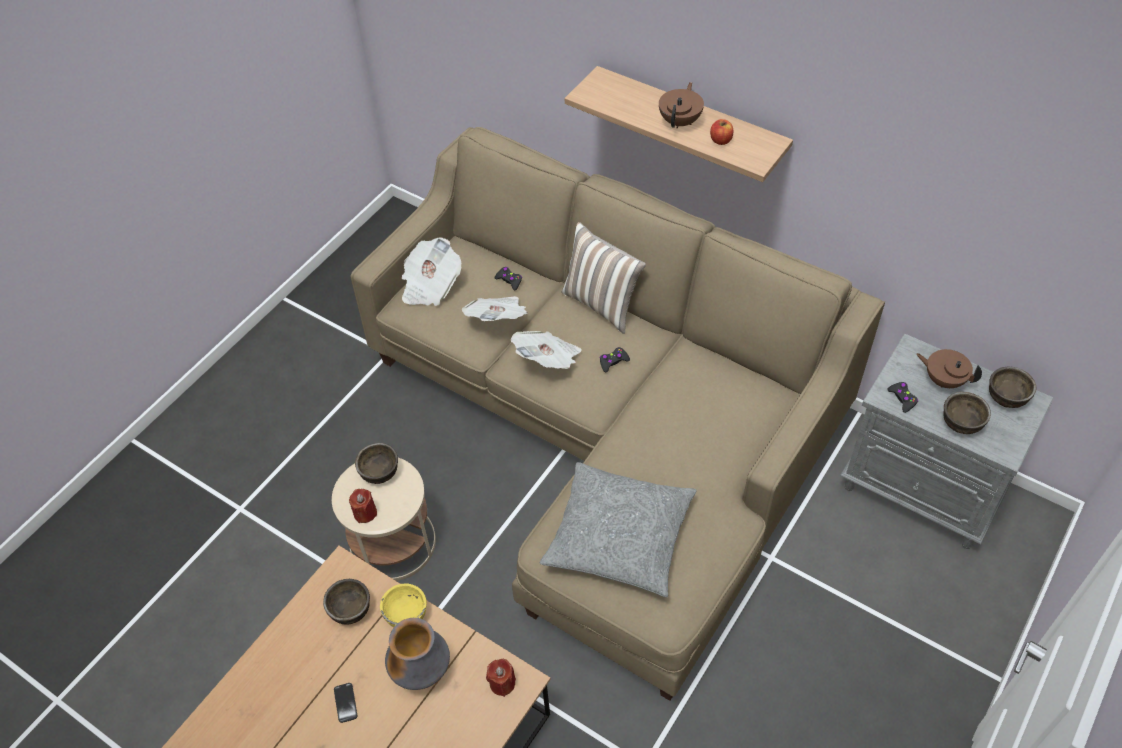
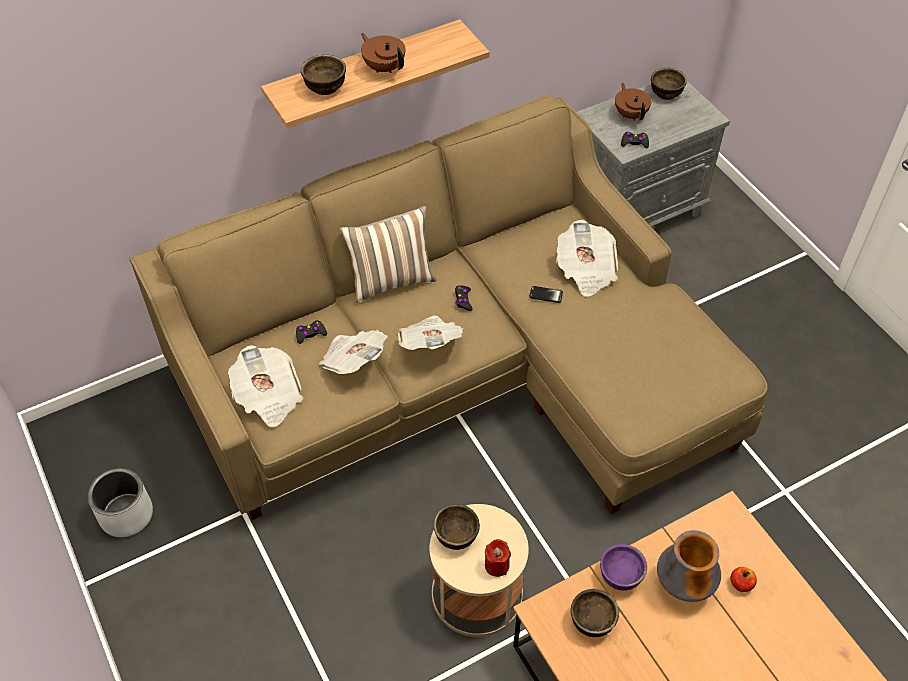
camera: 65 degrees left, 0 degrees up
phone [334,683,357,723] -> phone moved to [530,286,563,303]
yellow bowl [380,583,427,627] -> purple bowl [600,544,647,591]
red candle [486,659,516,697] -> none
grey pillow [540,462,697,597] -> none
apple [710,119,733,145] -> apple moved to [730,567,757,592]
brown teapot [916,349,982,388] -> brown teapot turned 105 degrees clockwise [615,83,652,120]
brown bowl [943,392,991,434] -> brown bowl moved to [301,54,346,95]
none -> grey planter [87,468,153,537]
none -> newspaper [556,220,618,297]

